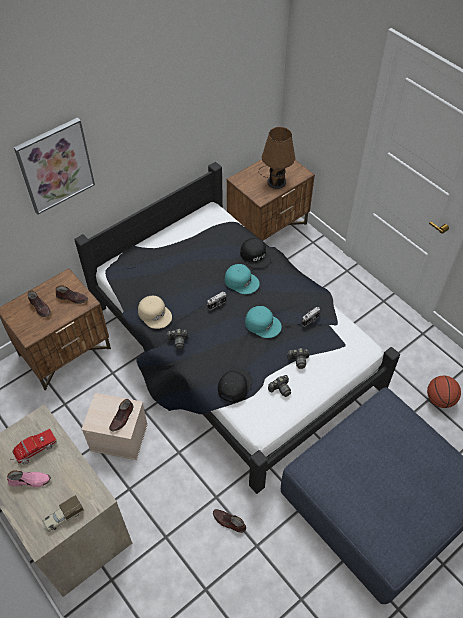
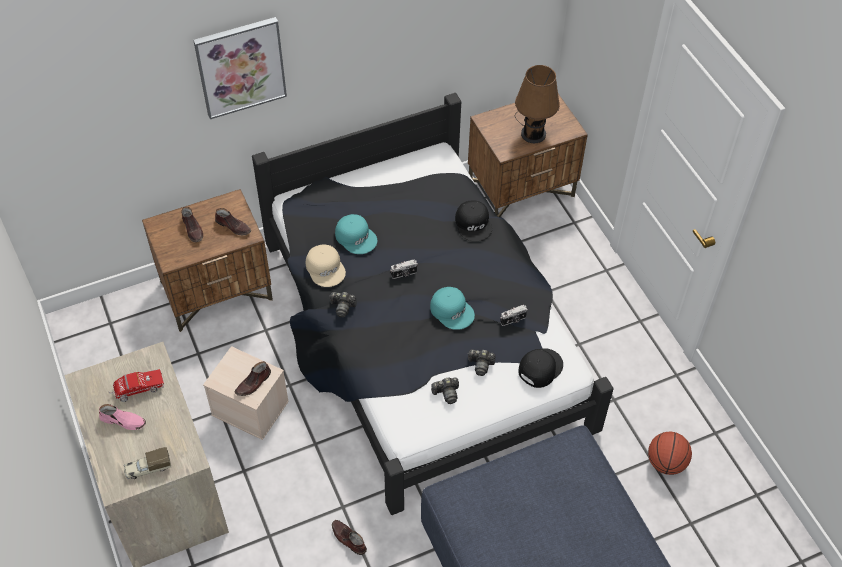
camera: 15 degrees right, 0 degrees up
black cap [218,369,252,403] -> black cap moved to [518,348,563,388]
turquoise cap [225,264,260,294] -> turquoise cap moved to [335,214,377,254]

